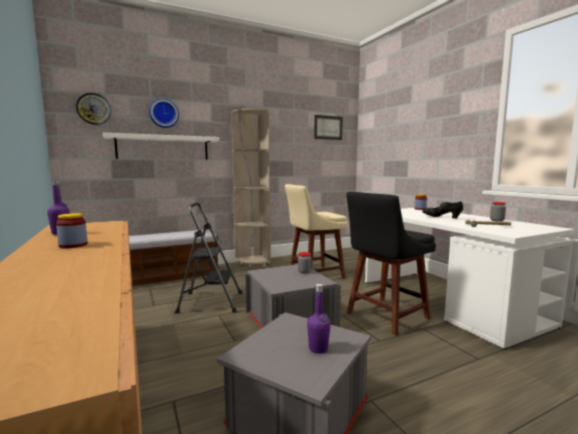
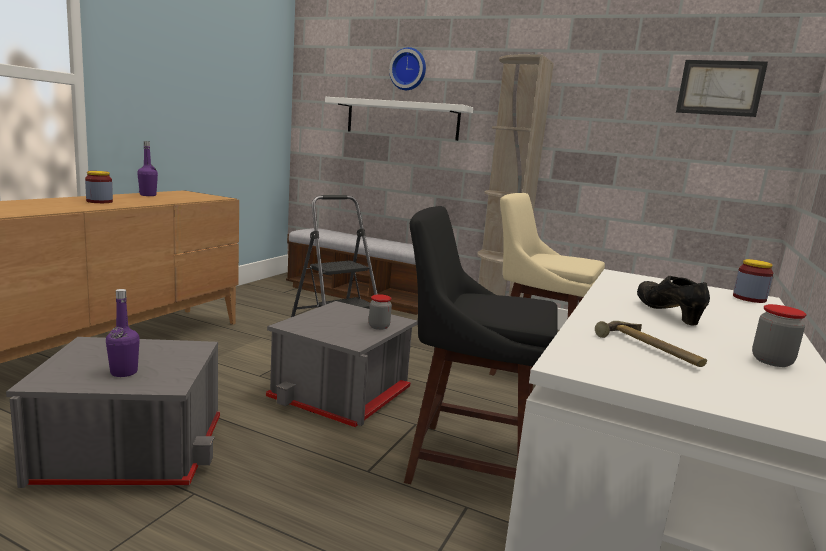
camera: 50 degrees right, 5 degrees up
wall clock [76,93,111,125] -> none

